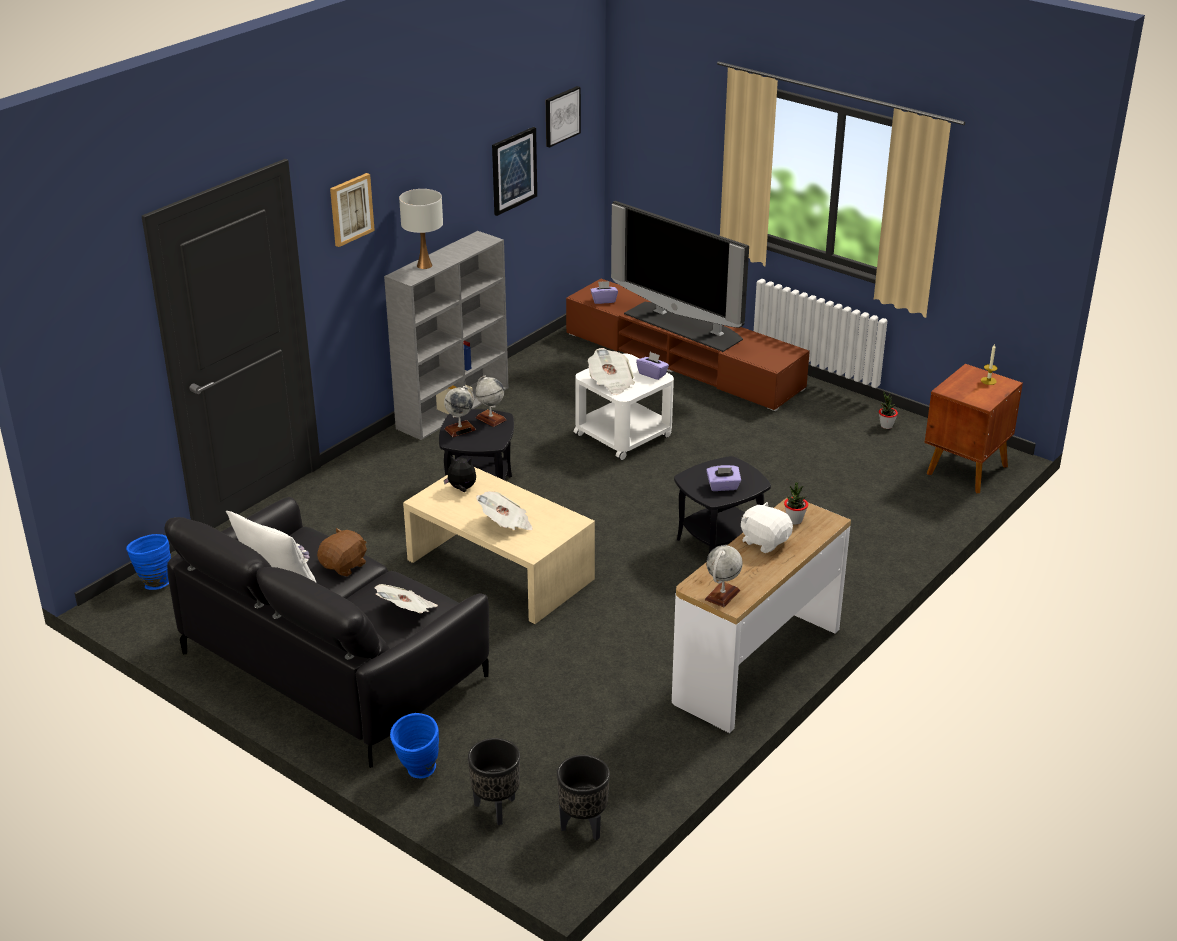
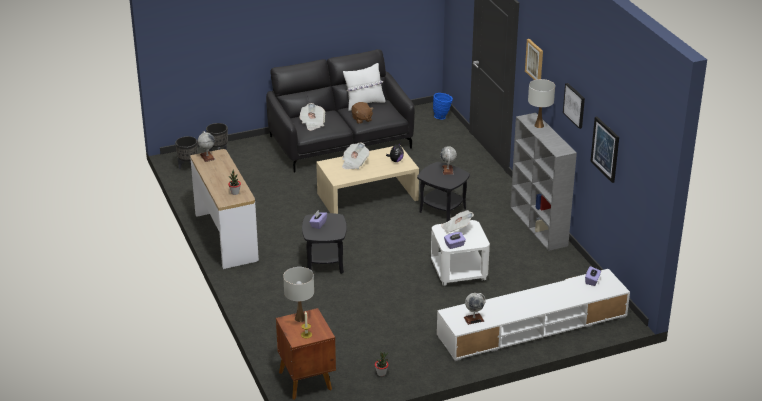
camera: 120 degrees right, 0 degrees up
blue vase [390,713,439,778] -> none
globe [476,375,506,427] -> globe moved to [464,293,486,325]
picture [546,86,581,147] -> picture moved to [563,83,585,129]
brown tv stand [566,279,810,411] -> white tv stand [437,269,630,361]
television [611,201,749,352] -> none
white plush toy [741,502,793,553] -> none
none -> white table lamp [283,267,314,322]

